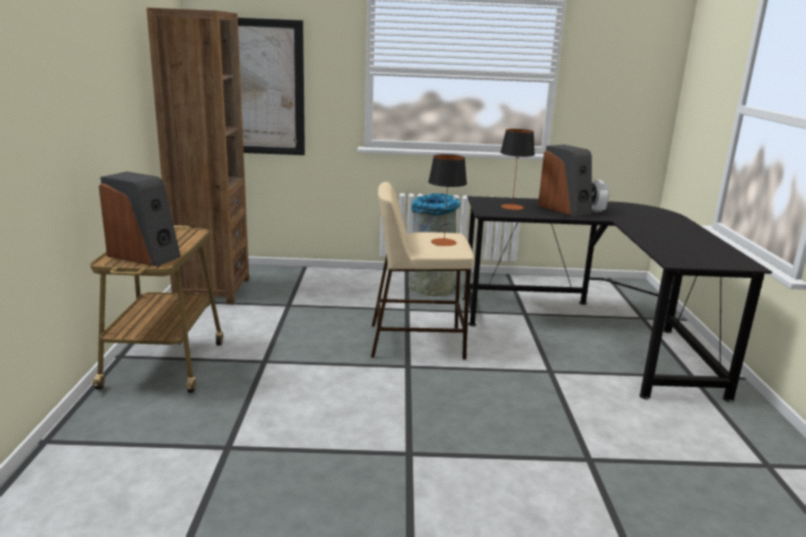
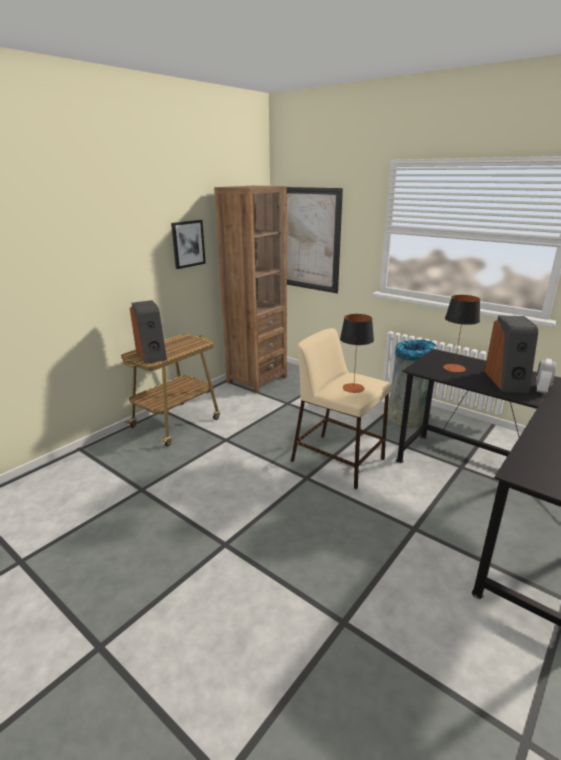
camera: 40 degrees right, 5 degrees up
none -> picture [171,220,206,269]

